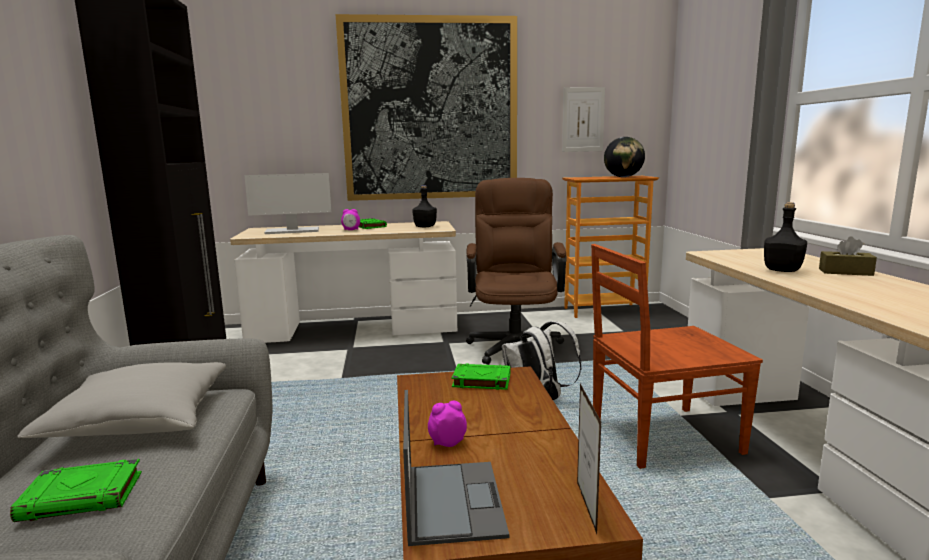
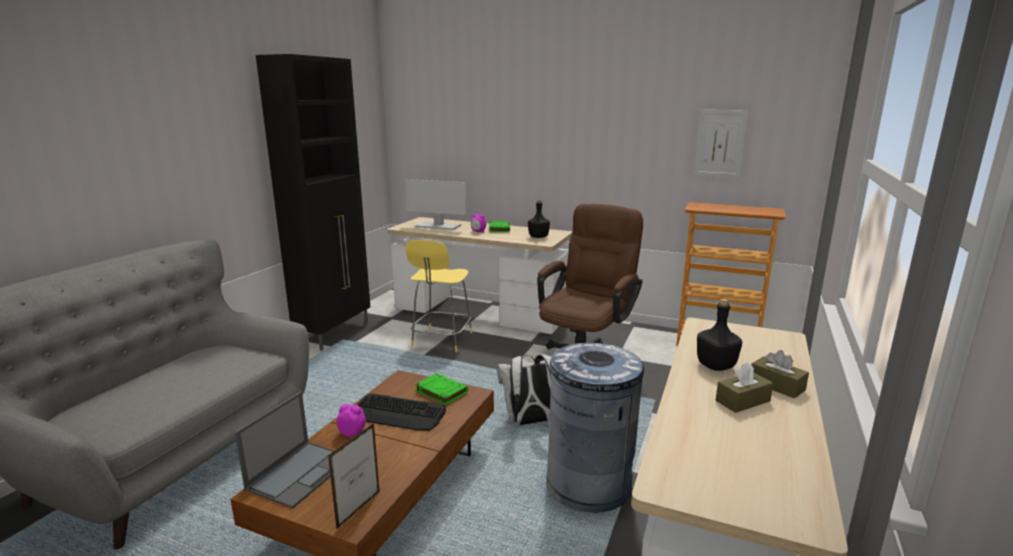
camera: 30 degrees right, 5 degrees up
green book [10,459,142,522] -> none
grey pillow [17,362,226,438] -> none
picture [336,14,517,201] -> none
brown chair [591,244,763,469] -> grey trash can [546,343,644,513]
globe [604,137,645,177] -> none
none -> keyboard [357,394,446,430]
none -> yellow stool [405,240,472,352]
none -> brown tissue box [716,362,773,413]

